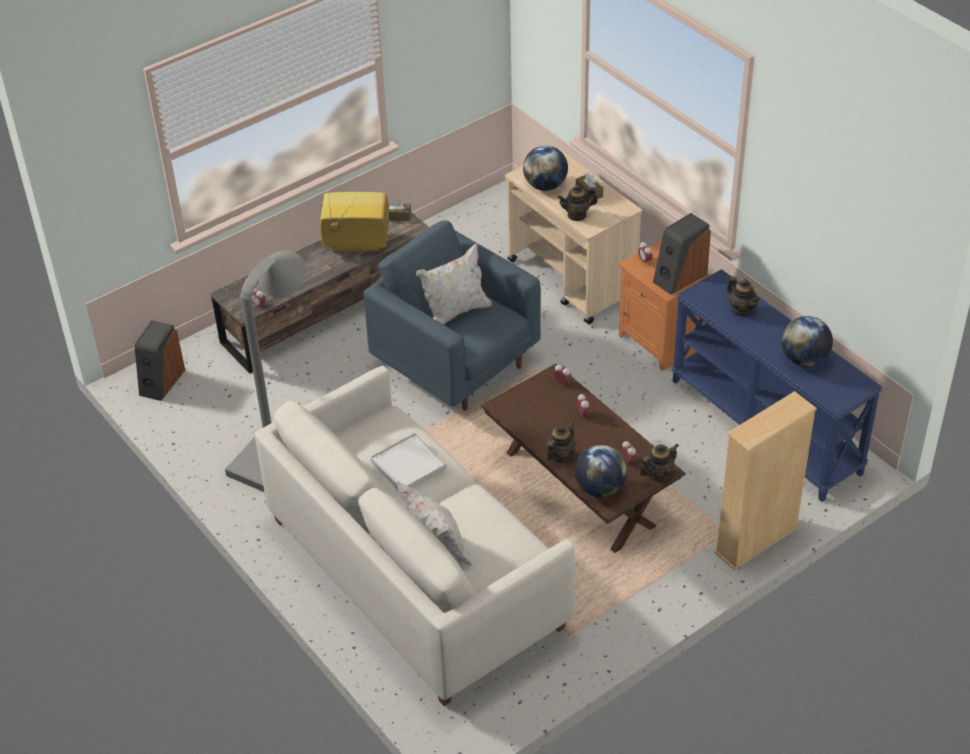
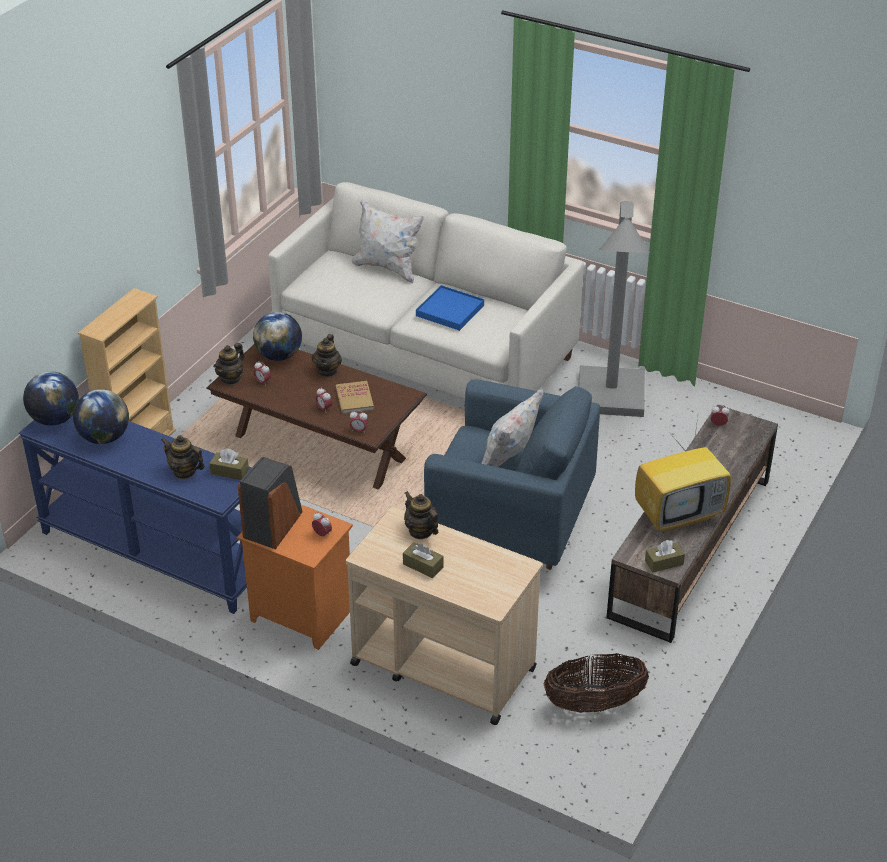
camera: 155 degrees right, 5 degrees down
speaker [135,320,185,401] -> none
white tray [370,433,447,491] -> blue tray [416,285,484,331]
globe [523,145,568,191] -> globe moved to [23,371,79,425]
teapot [557,185,598,221] -> teapot turned 90 degrees counterclockwise [404,491,438,539]
none -> brown tissue box [209,449,249,480]
none -> book [336,381,374,414]
none -> basket [544,653,649,713]

